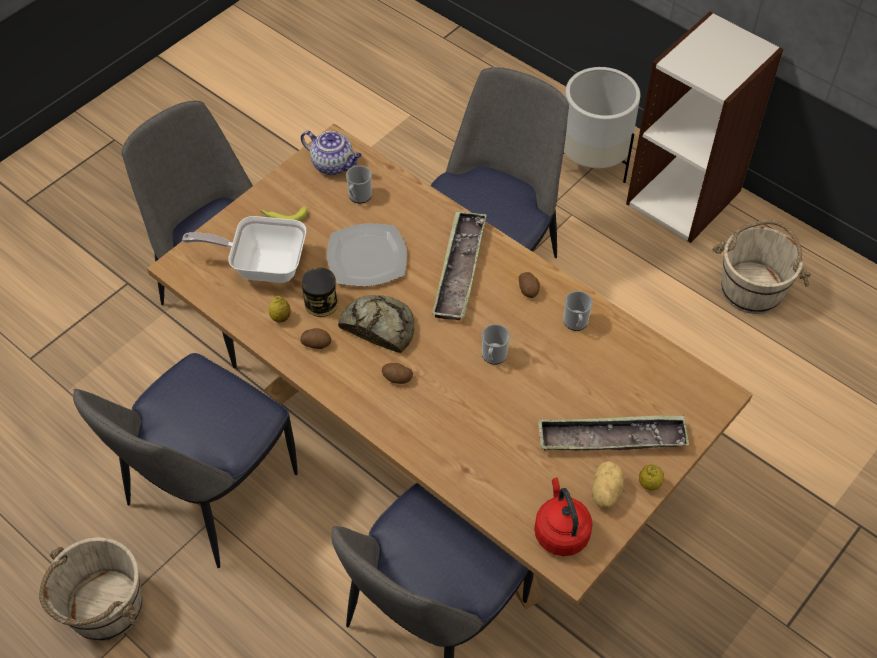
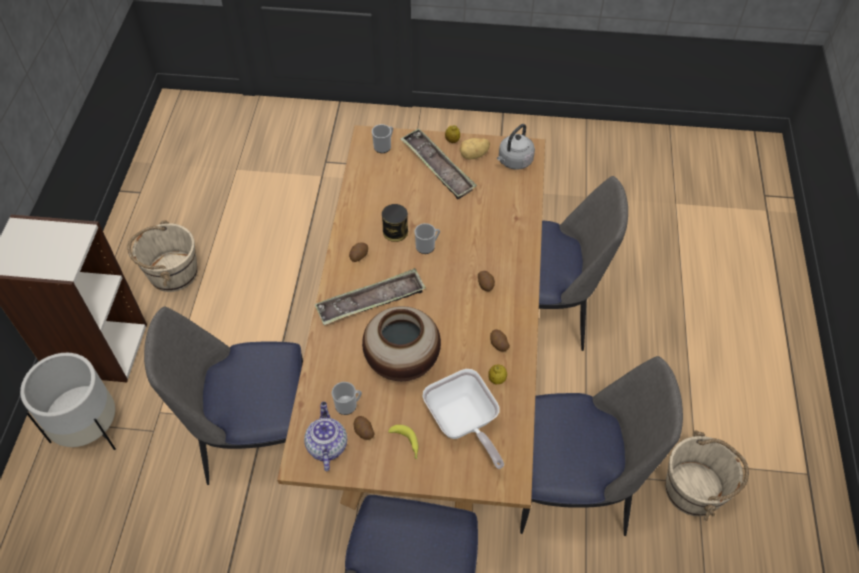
camera: 125 degrees left, 0 degrees up
can [302,267,338,317] -> can moved to [382,204,408,242]
plate [327,223,407,286] -> vase [362,306,441,381]
bread [338,295,414,353] -> none
red kettle [534,477,593,556] -> grey kettle [497,124,535,170]
mug [563,291,593,331] -> mug moved to [372,124,393,153]
none -> potato [354,416,375,440]

